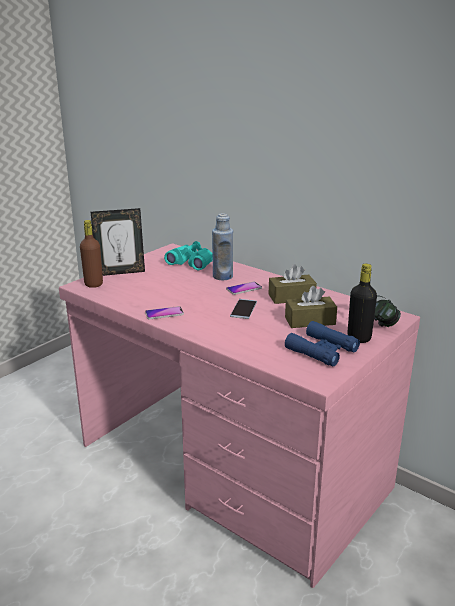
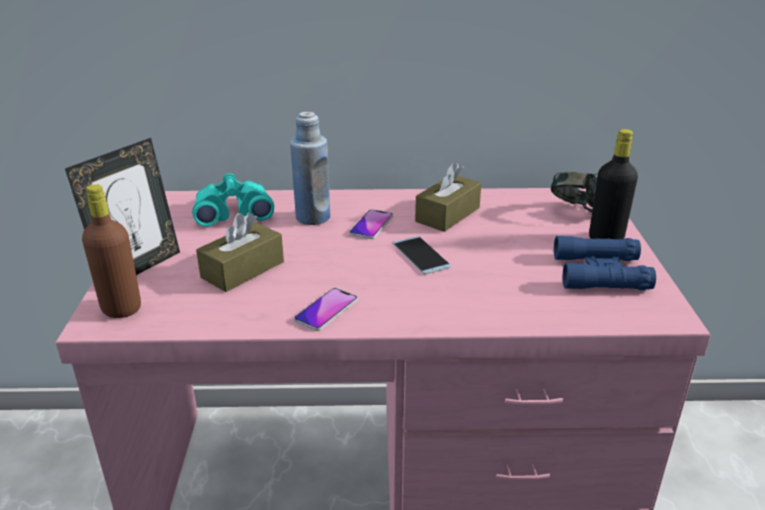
camera: 40 degrees left, 5 degrees up
brown tissue box [285,286,337,328] -> brown tissue box moved to [196,213,284,292]

